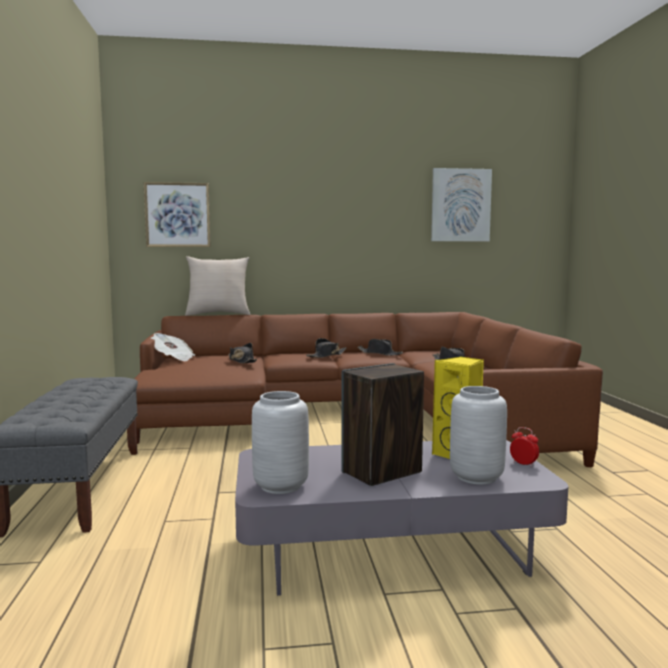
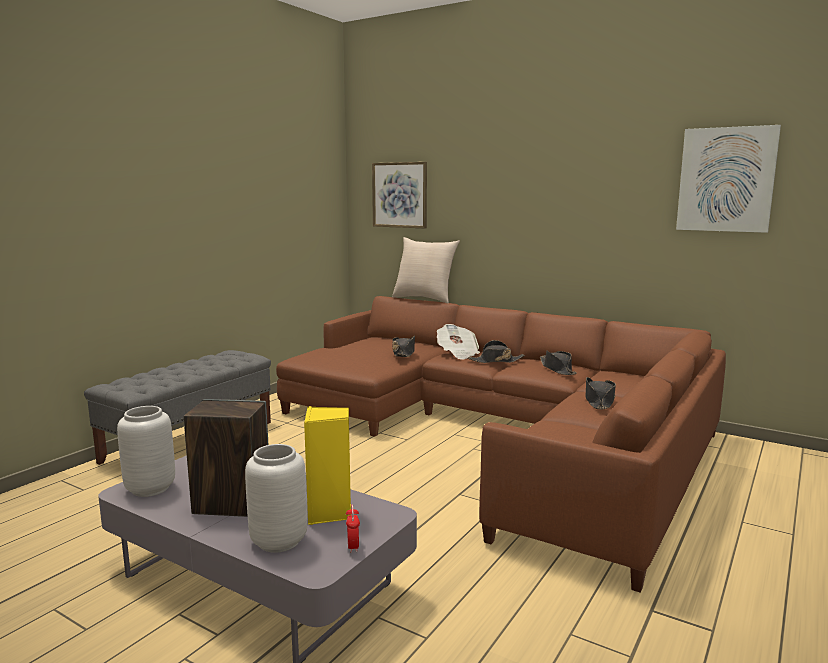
camera: 40 degrees right, 5 degrees up
newspaper [151,333,195,361] -> newspaper moved to [437,324,480,360]

